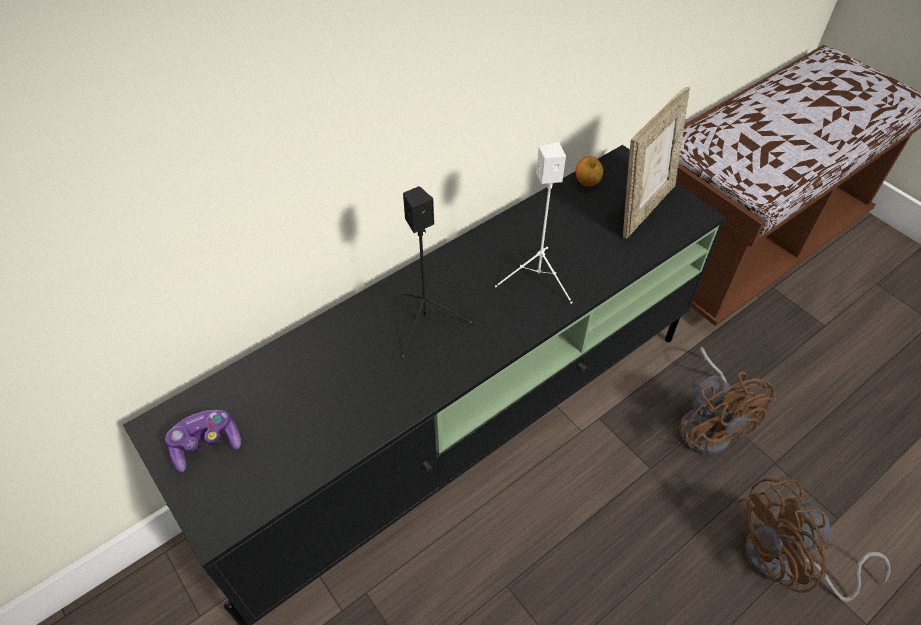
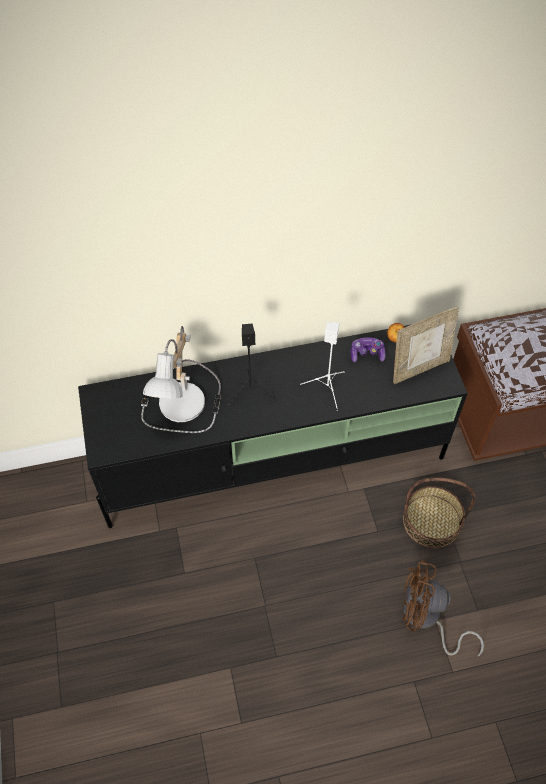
camera: 25 degrees right, 5 degrees up
game controller [165,410,241,472] -> game controller moved to [351,337,386,362]
brown fan [679,347,776,455] -> basket [403,477,476,548]
none -> table lamp [141,326,222,433]

